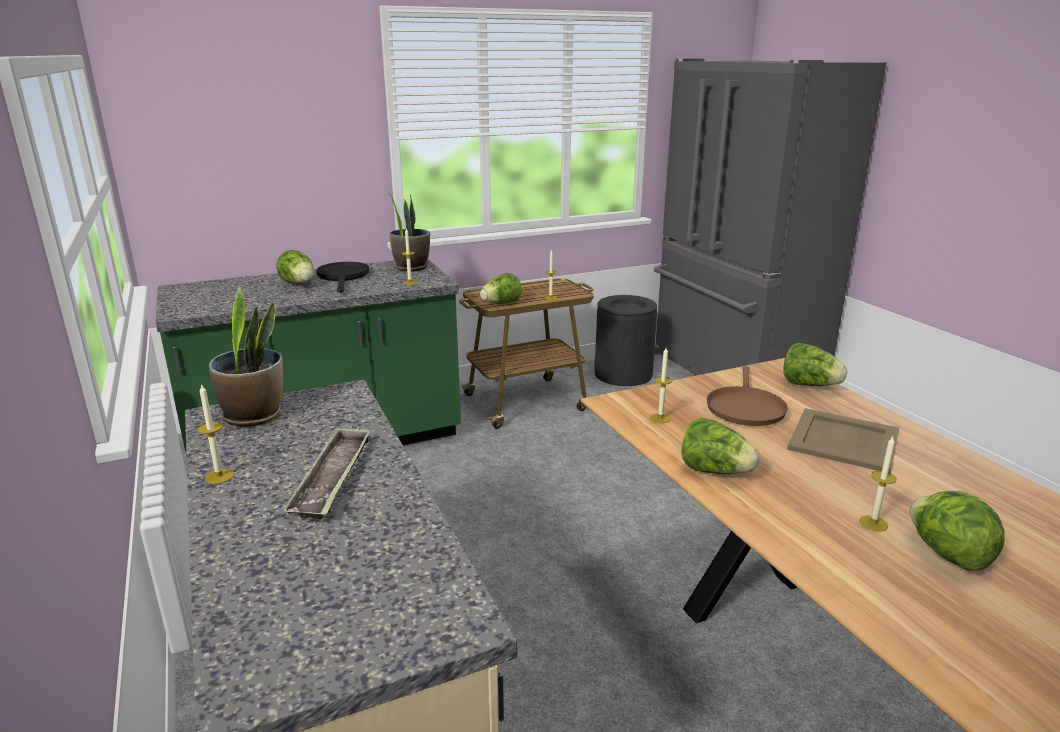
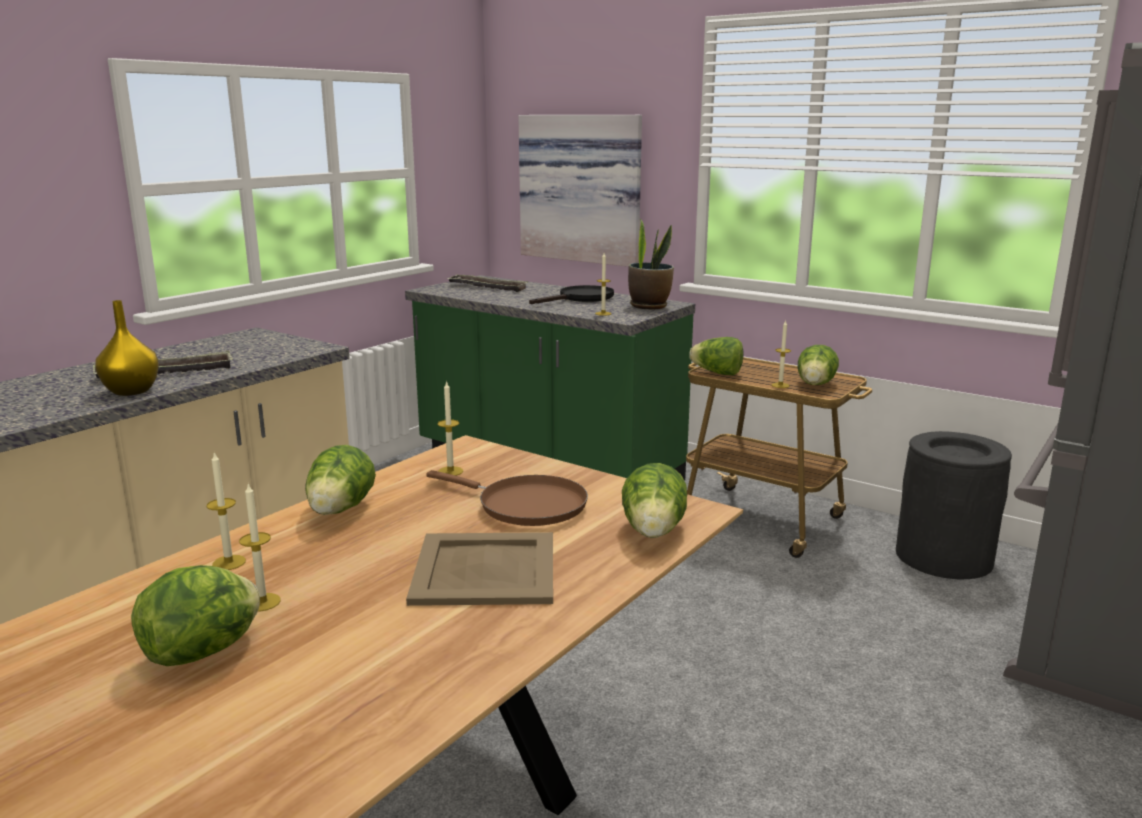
camera: 60 degrees right, 5 degrees down
candle [197,383,234,484] -> candle moved to [206,452,246,570]
potted plant [209,286,283,427] -> none
lettuce [276,250,314,284] -> lettuce moved to [798,345,839,385]
brown frying pan [707,366,788,426] -> brown frying pan turned 135 degrees counterclockwise [426,470,588,526]
none -> yellow vase [95,300,159,396]
none -> tray [446,275,528,292]
none -> picture [518,115,642,267]

